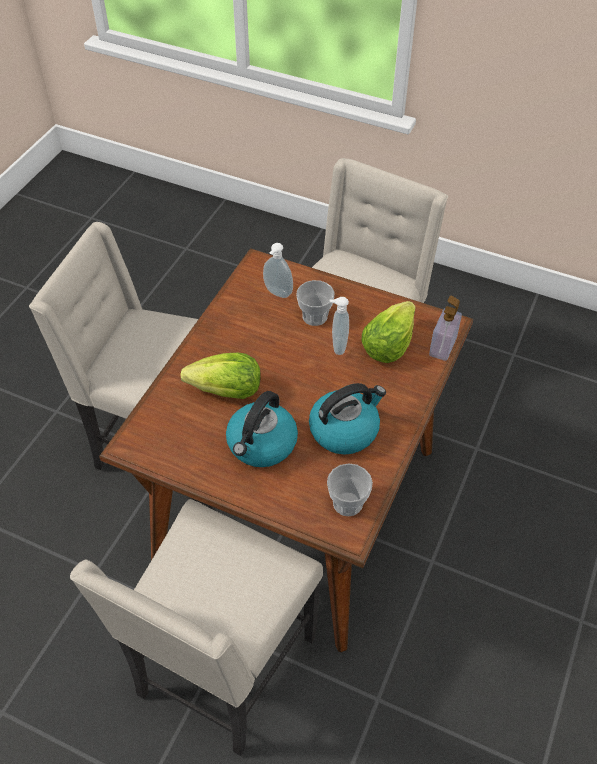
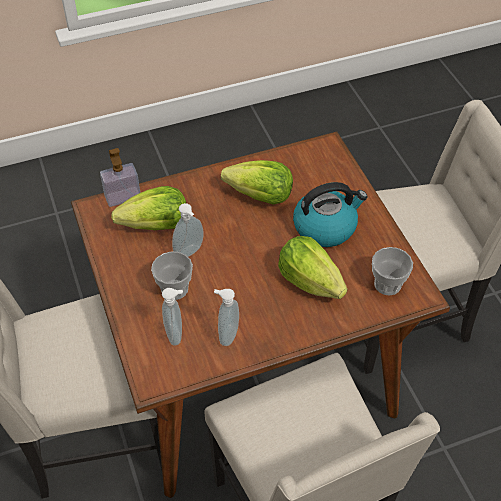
camera: 135 degrees left, 0 degrees up
kettle [309,383,386,455] -> lettuce [221,160,293,205]
cup [327,463,373,516] -> cup moved to [372,247,413,295]
none -> soap dispenser [214,289,239,346]

